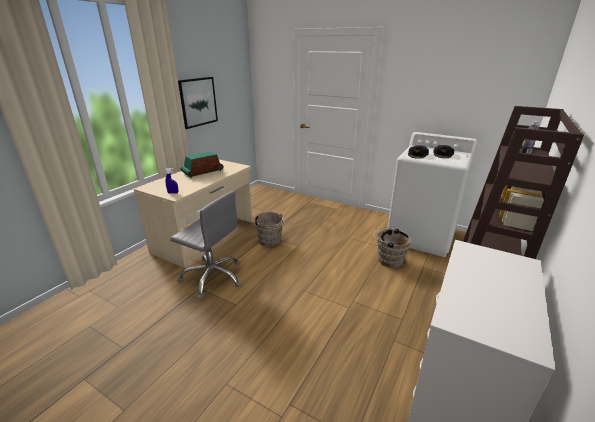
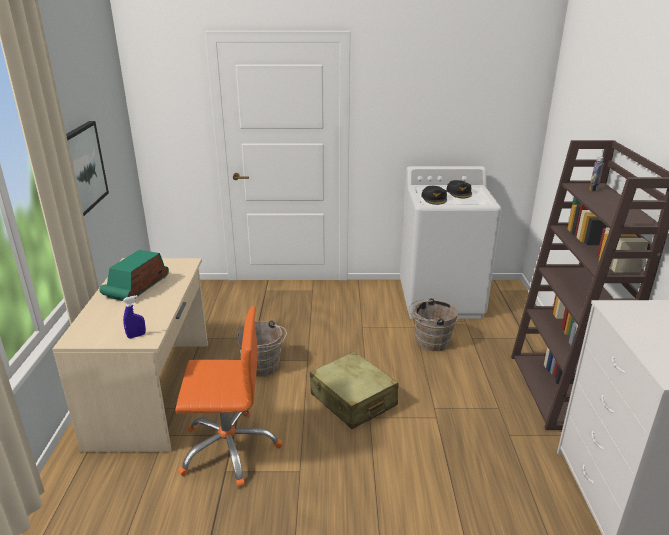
camera: 30 degrees left, 0 degrees up
grey office chair [170,191,241,299] -> orange office chair [175,306,282,487]
none -> beige suitcase [310,352,399,429]

